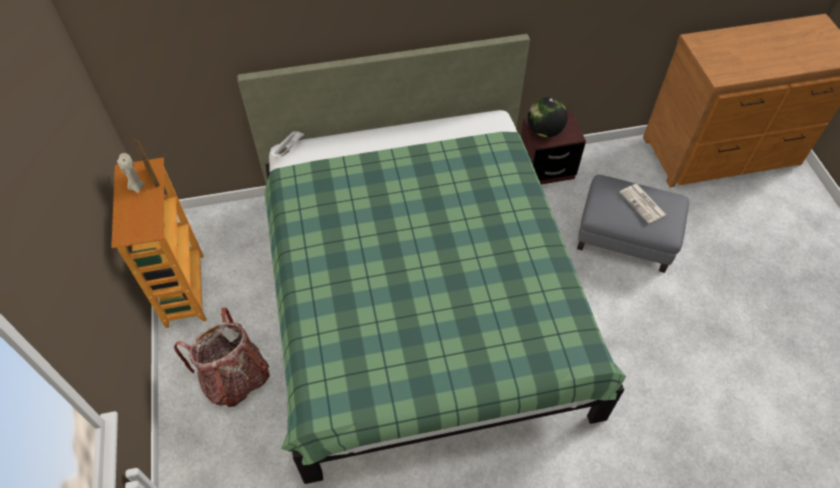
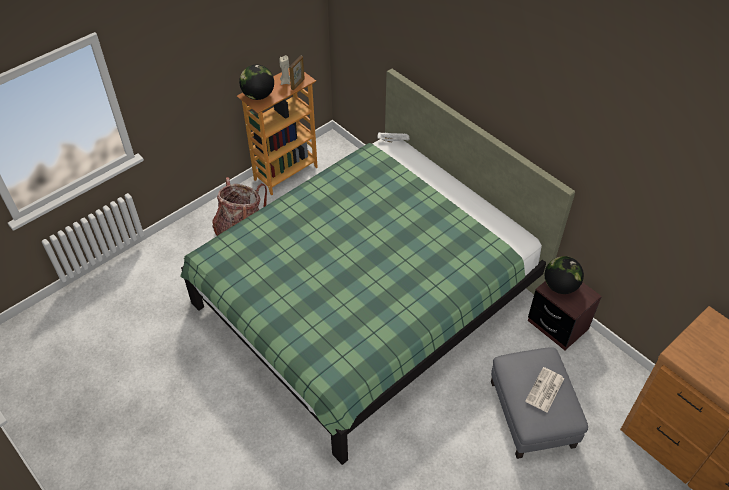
camera: 60 degrees right, 5 degrees down
none -> globe [239,65,274,100]

